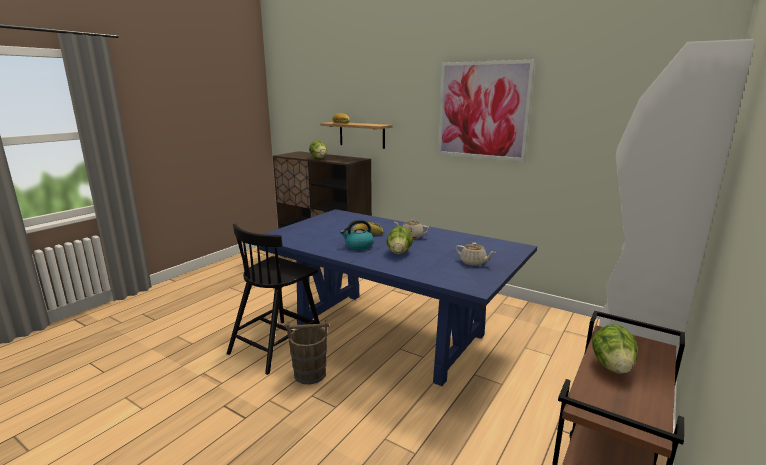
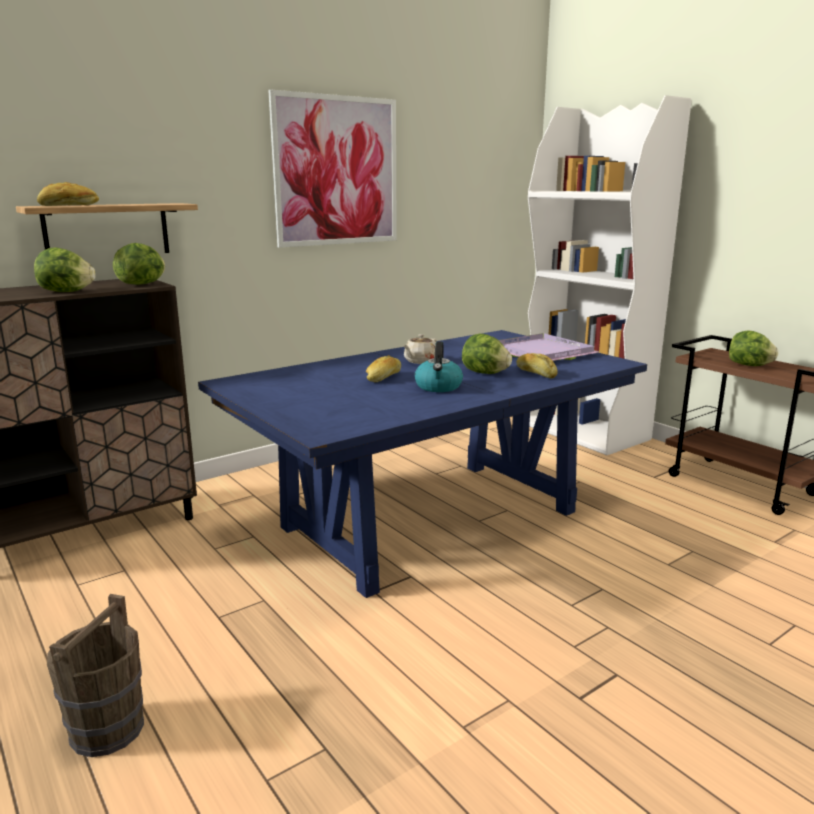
camera: 70 degrees left, 0 degrees up
black chair [227,224,320,375] -> none
brown bucket [285,320,329,385] -> brown bucket moved to [47,594,144,757]
beige teapot [456,243,495,266] -> purple tray [499,333,600,361]
none -> lettuce [113,243,165,285]
none -> bread [516,353,558,378]

